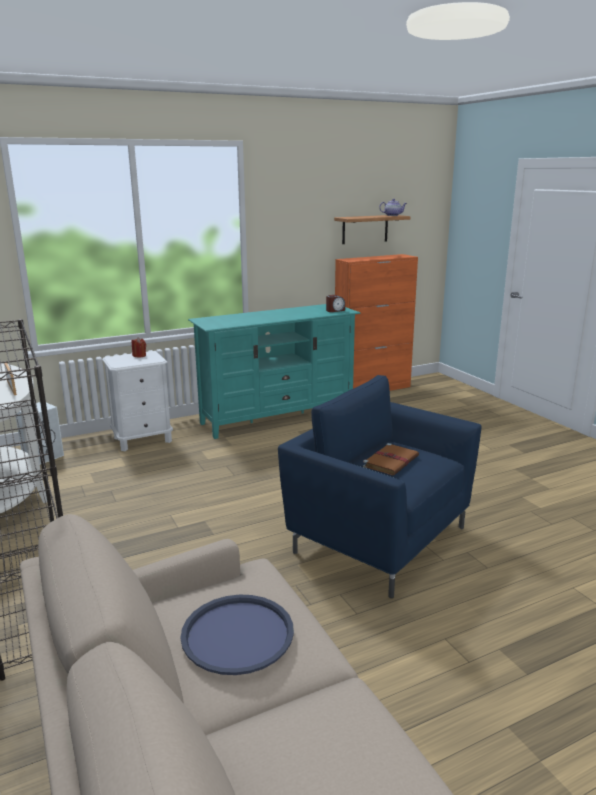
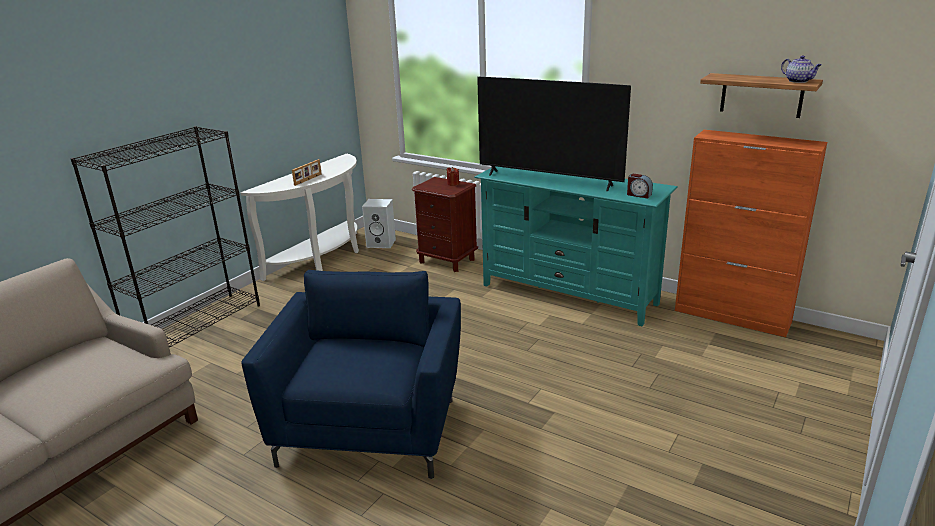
camera: 60 degrees right, 5 degrees up
white nightstand [102,351,173,451] -> brown nightstand [412,177,478,272]
blue tray [180,595,294,675] -> none
brown book [363,443,419,475] -> none
none -> television [477,77,631,191]

